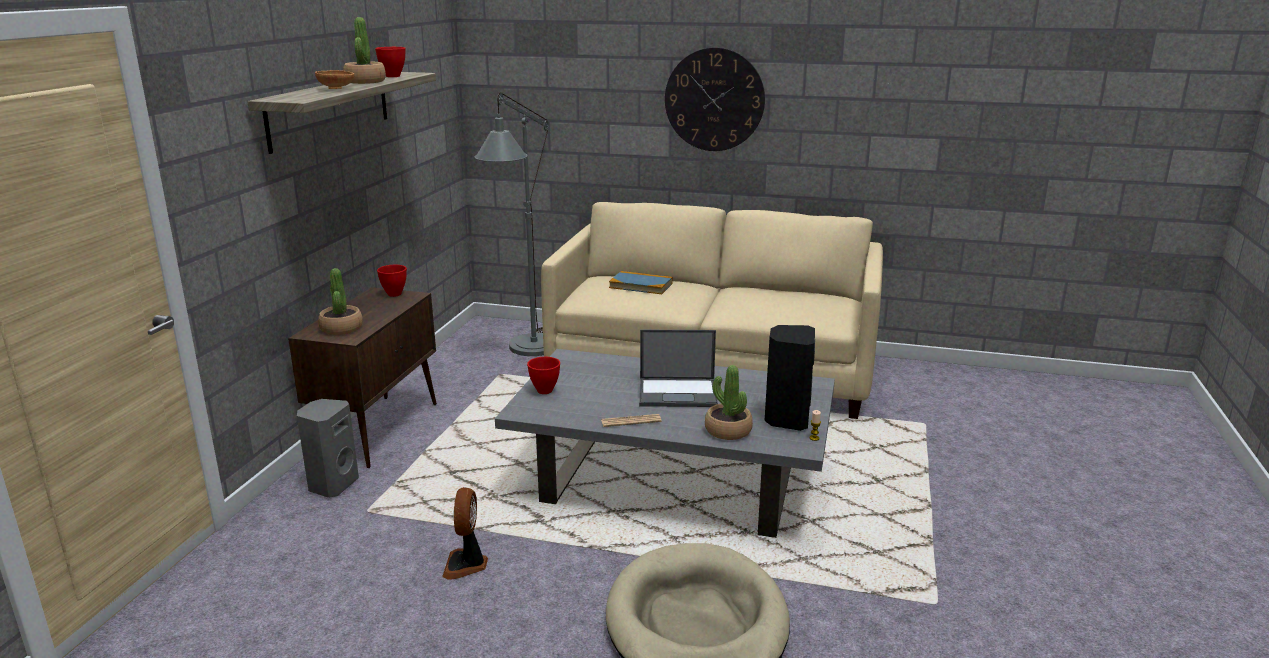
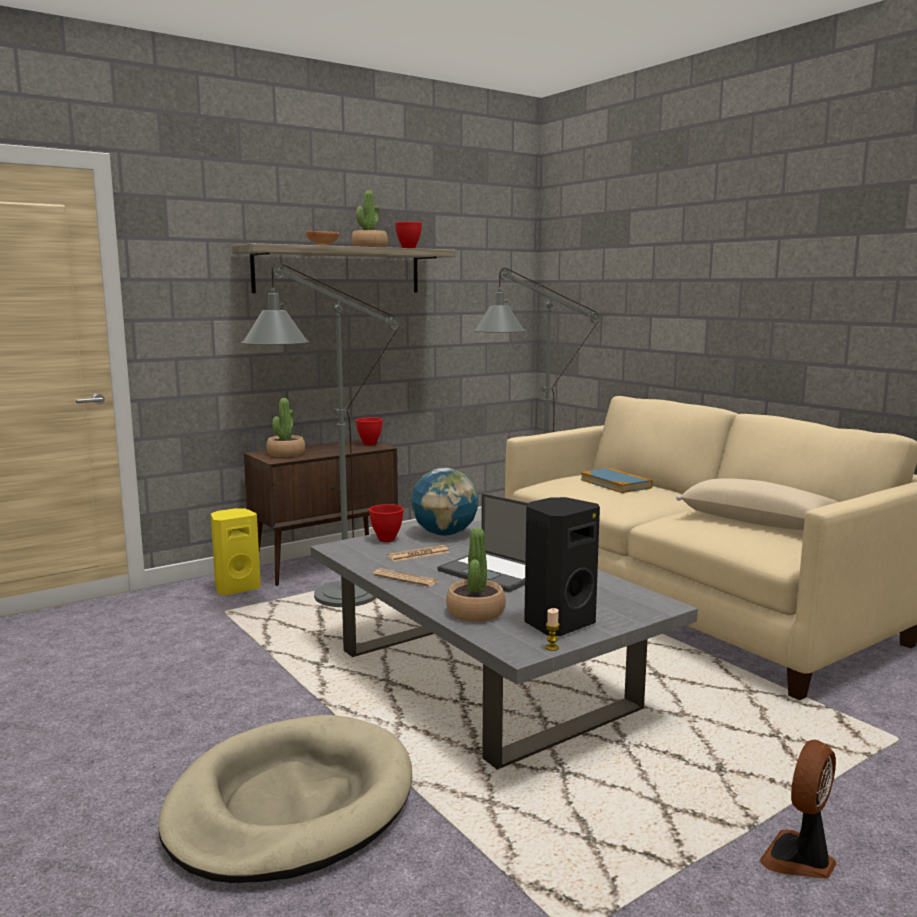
camera: 40 degrees right, 10 degrees down
grey speaker [297,399,359,498] -> yellow speaker [211,508,261,595]
fan [442,487,488,580] -> fan moved to [759,740,836,879]
wall clock [665,47,765,151] -> none
none -> grey floor lamp [241,263,399,607]
none -> newspaper [387,545,450,562]
none -> globe [411,468,478,536]
none -> beige pillow [676,478,838,530]

